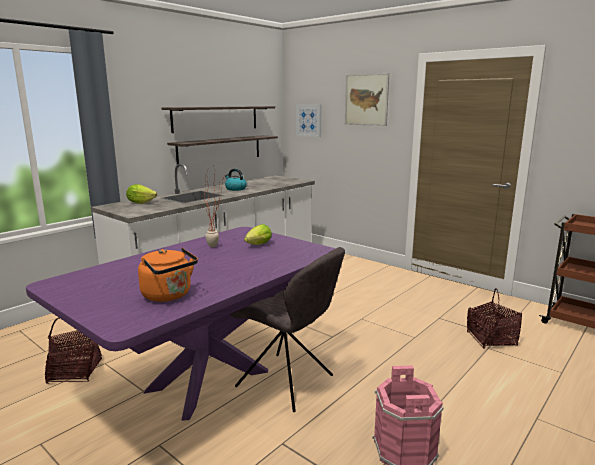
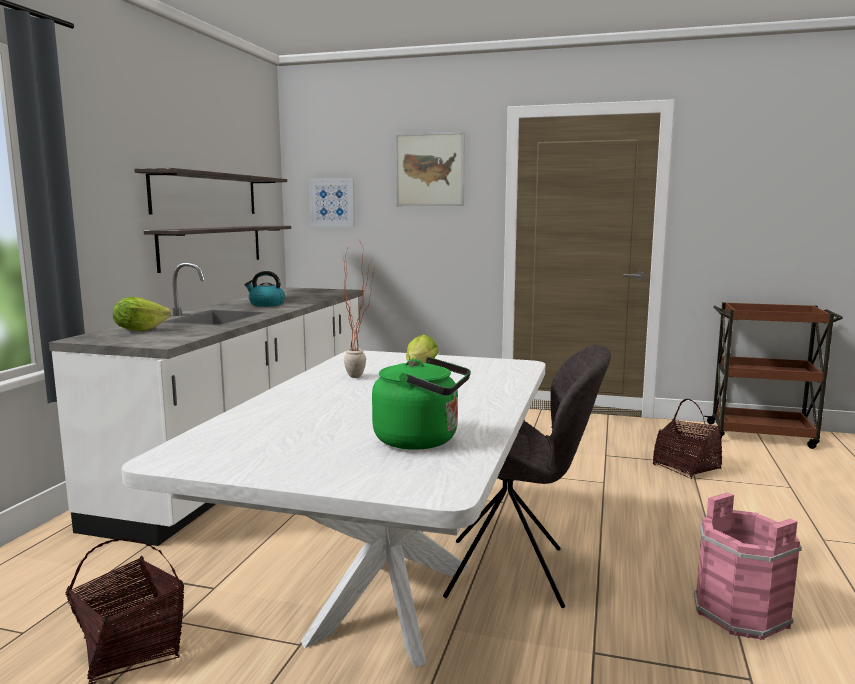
camera: 25 degrees left, 5 degrees down
purple dining table [26,227,336,421] -> white dining table [121,350,545,668]
orange kettle [138,248,198,302] -> green kettle [372,357,471,450]

